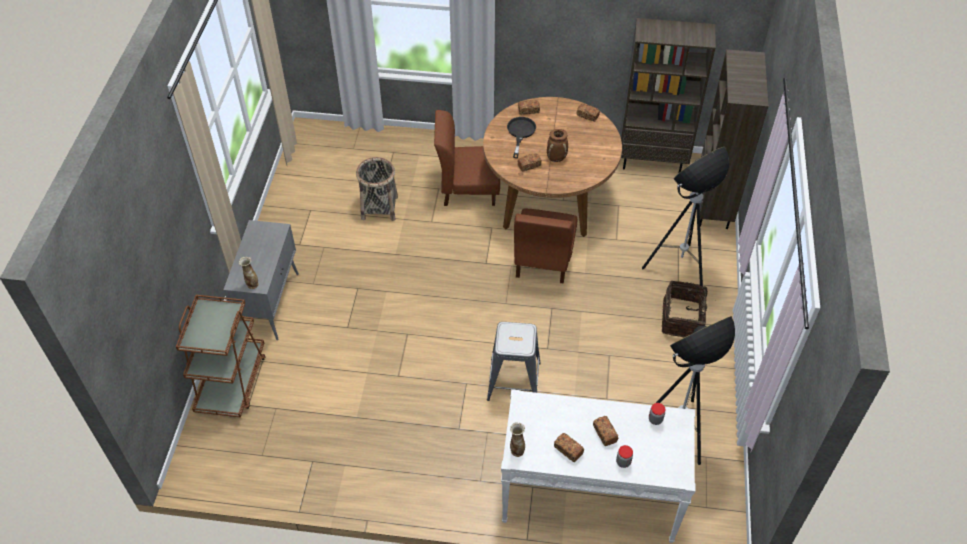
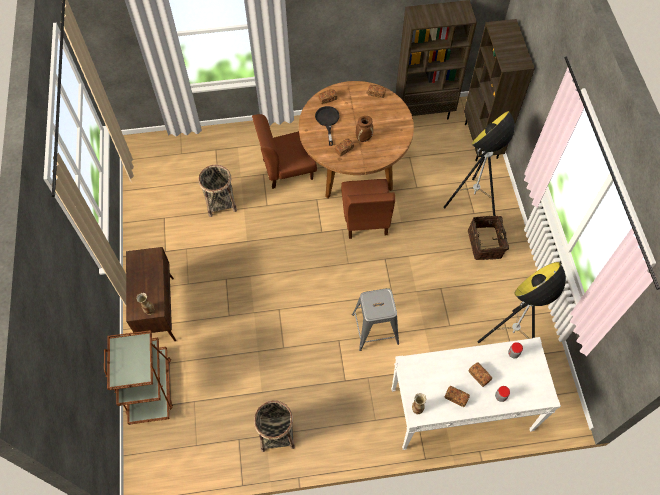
camera: 15 degrees left, 10 degrees up
grey cabinet [223,220,299,340] -> brown cabinet [126,247,176,342]
none -> basket [254,401,295,452]

